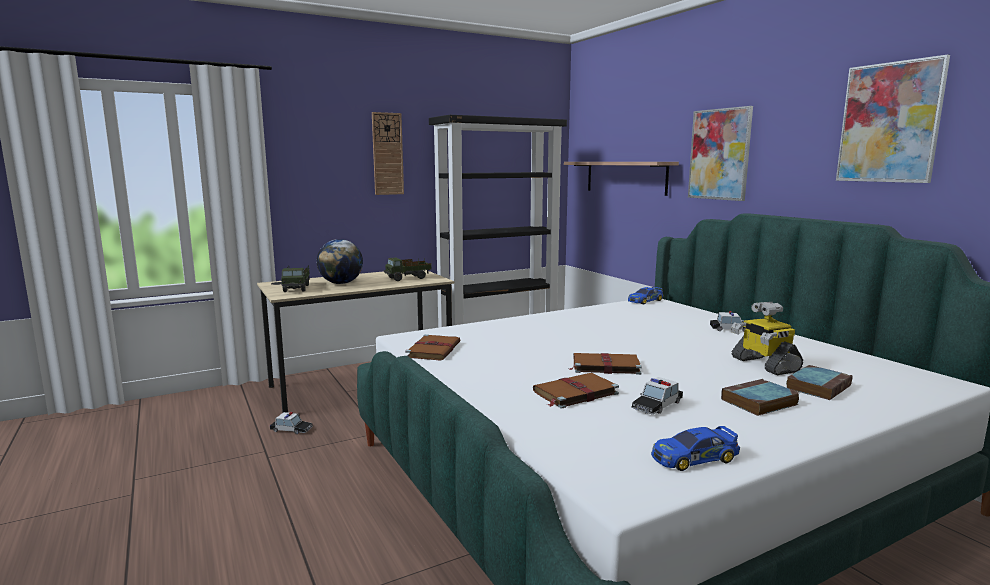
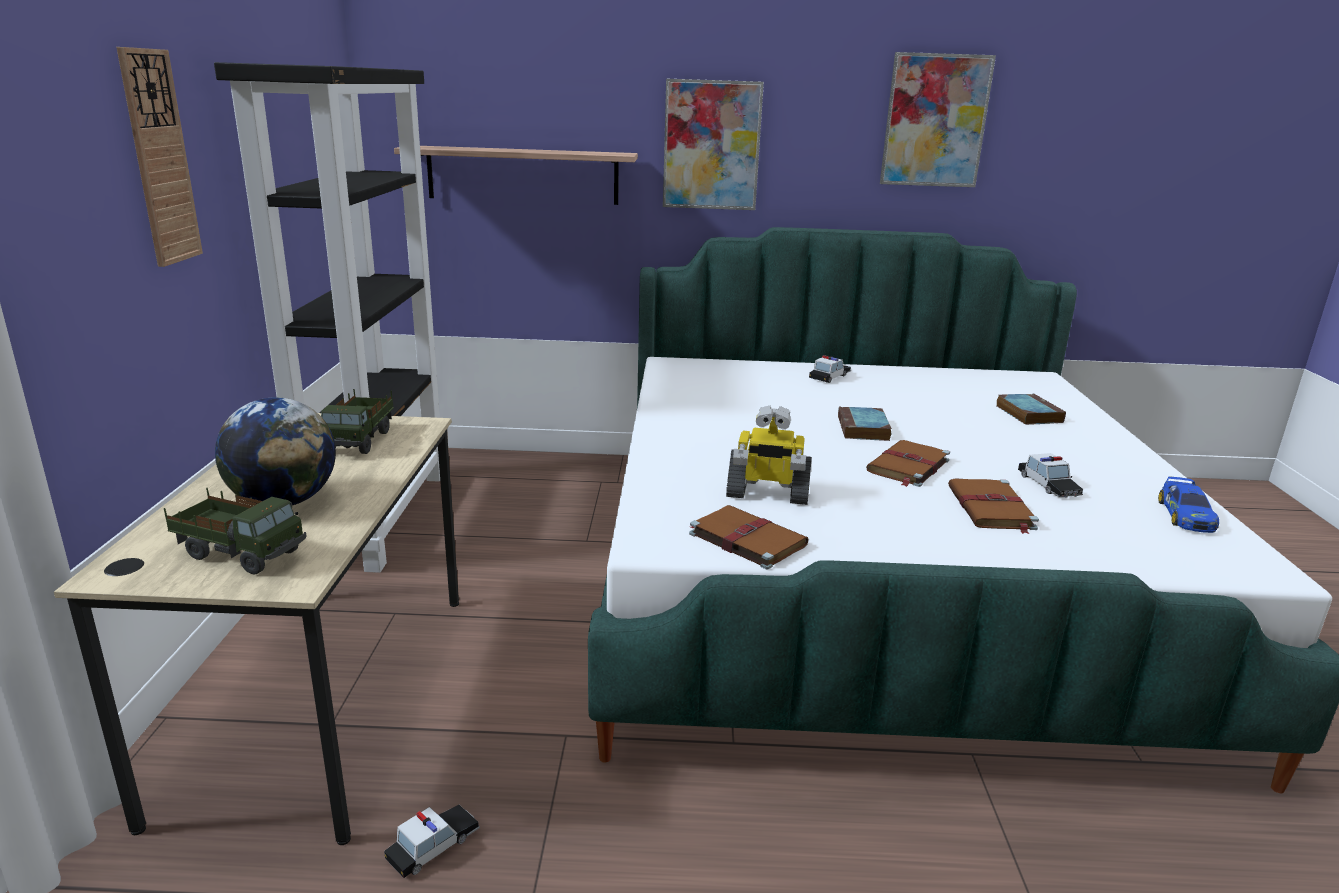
camera: 60 degrees left, 10 degrees up
toy car [628,287,663,304] -> none
book [721,379,799,416] -> book moved to [838,406,892,441]
toy robot [731,302,803,375] -> toy robot moved to [726,405,812,505]

